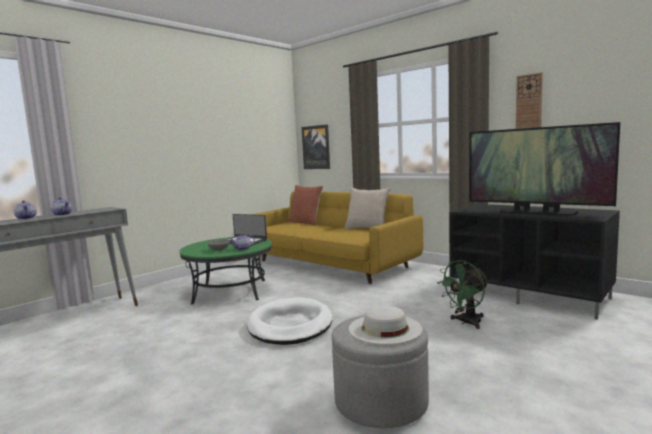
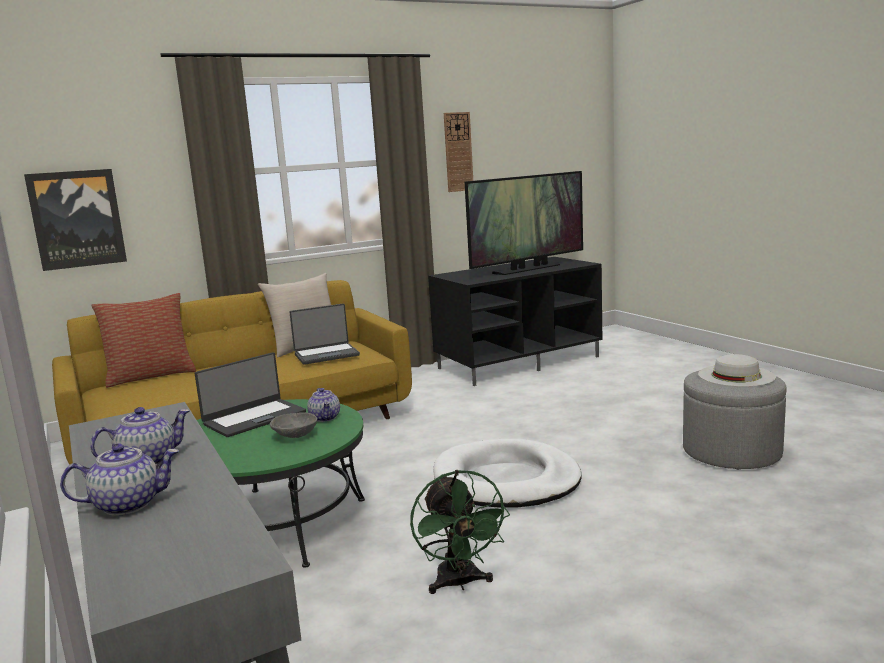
camera: 70 degrees left, 5 degrees up
green fan [437,260,489,329] -> green fan moved to [410,470,510,594]
none -> laptop [289,304,360,365]

